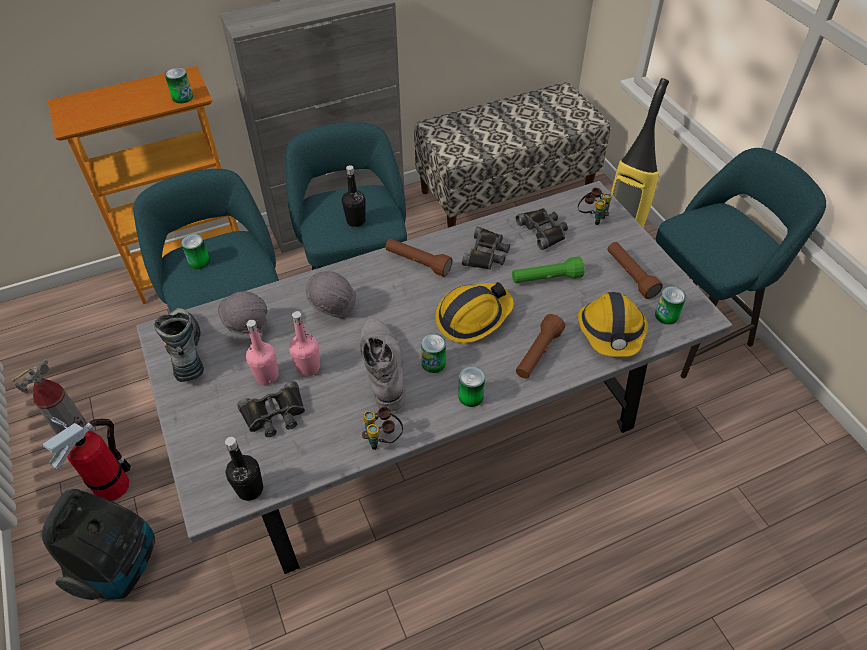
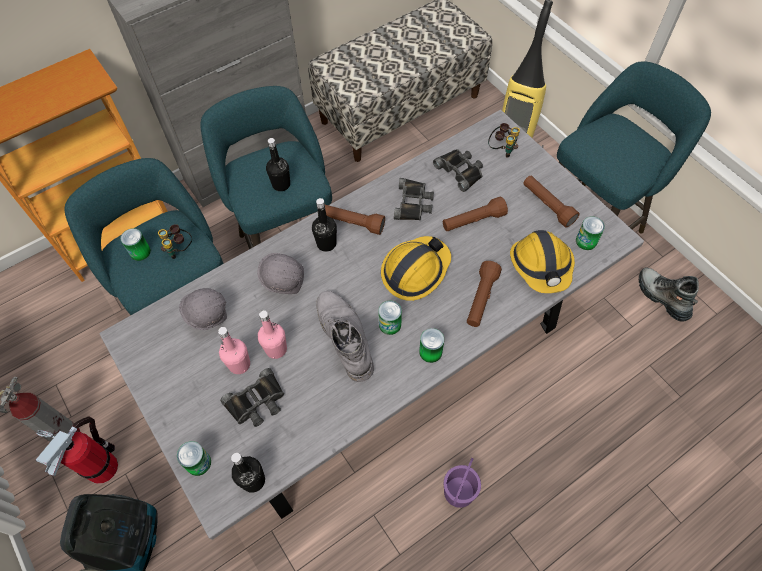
camera: 10 degrees left, 10 degrees up
boot [154,308,204,382] -> boot moved to [639,267,699,322]
can [165,67,193,104] -> can moved to [177,441,211,476]
binoculars [362,407,403,450] -> binoculars moved to [158,224,192,259]
green flashlight [512,256,585,283] -> brown flashlight [443,196,508,231]
none -> black bottle [312,198,337,252]
none -> purple bucket [443,458,481,508]

